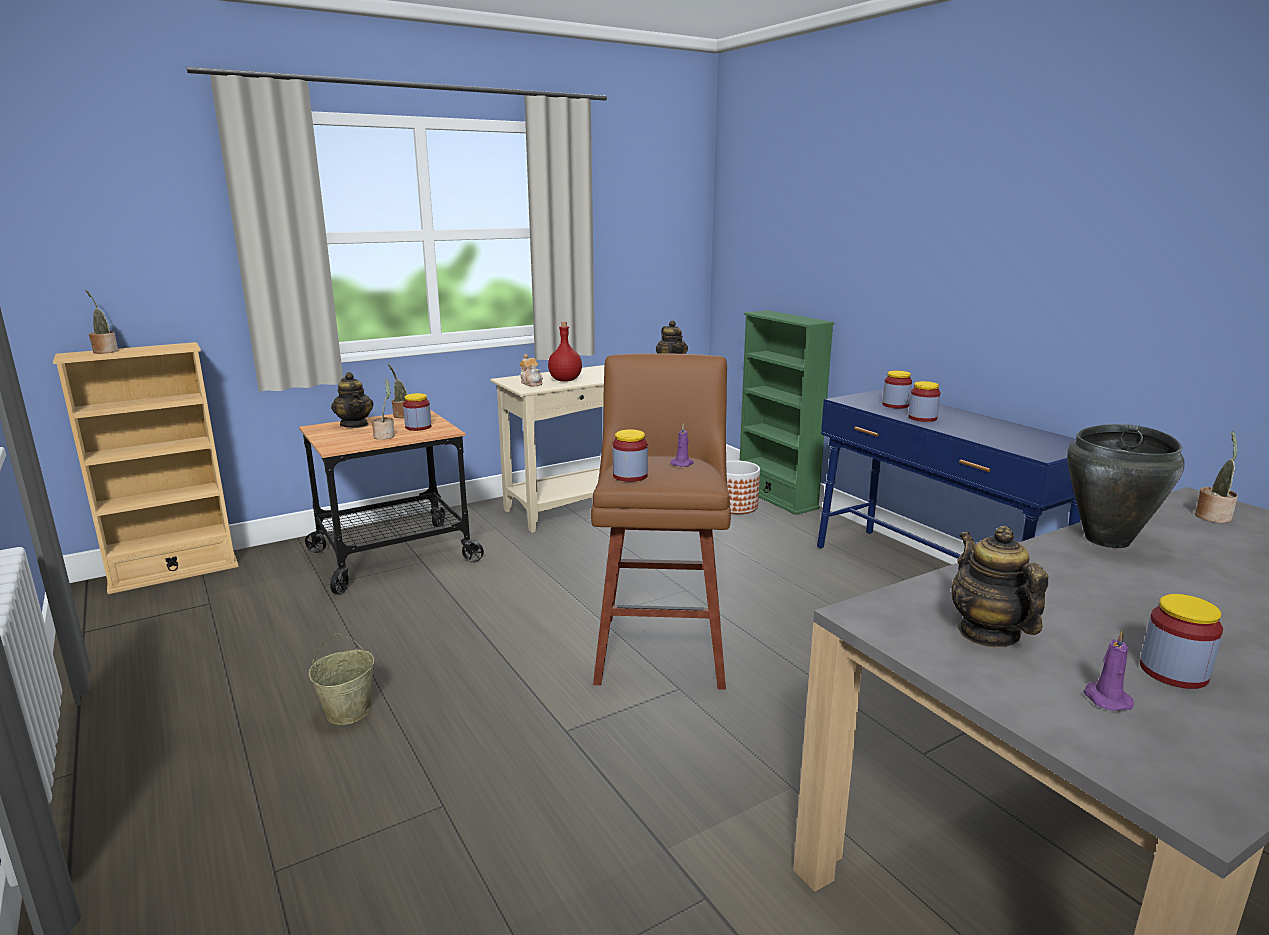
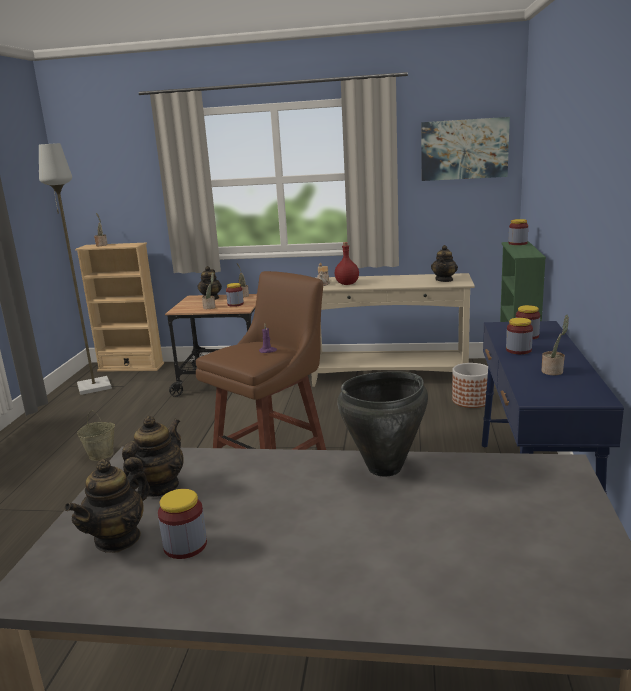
camera: 40 degrees right, 0 degrees up
jar [612,430,648,482] -> jar moved to [509,219,528,245]
purple candle [1084,629,1134,711] -> teapot [64,457,150,553]
potted plant [1195,431,1238,523] -> potted plant moved to [541,315,569,375]
none -> grey floor lamp [39,143,112,395]
none -> picture [421,117,510,181]

